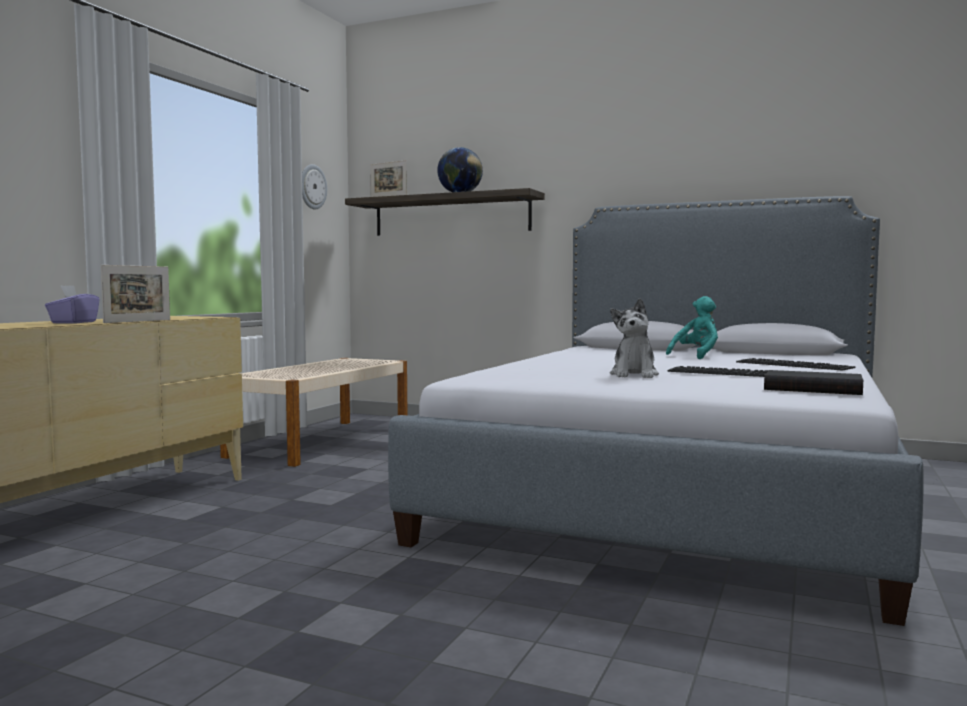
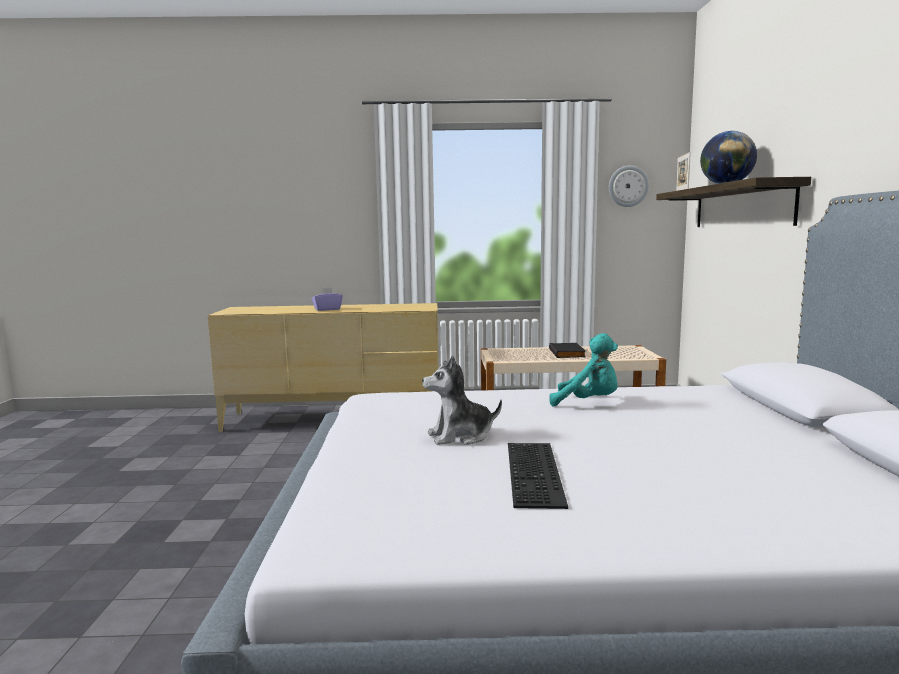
camera: 65 degrees right, 5 degrees up
picture frame [101,265,170,323] -> none
turquoise plush toy [666,296,718,359] -> turquoise plush toy moved to [549,333,618,407]
keyboard [736,358,855,371] -> none
black book [764,370,863,395] -> black book moved to [549,343,586,358]

